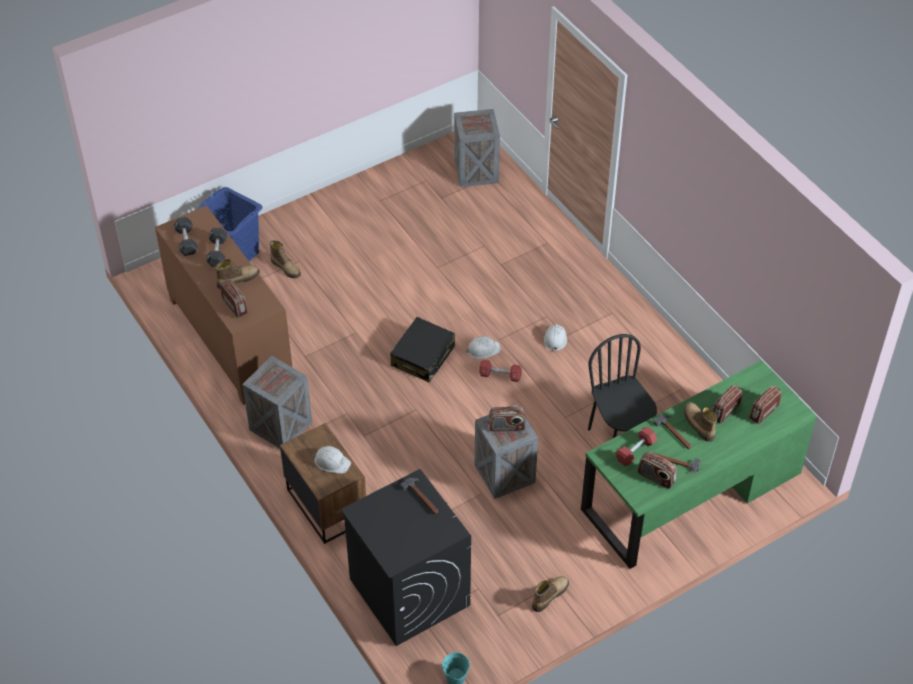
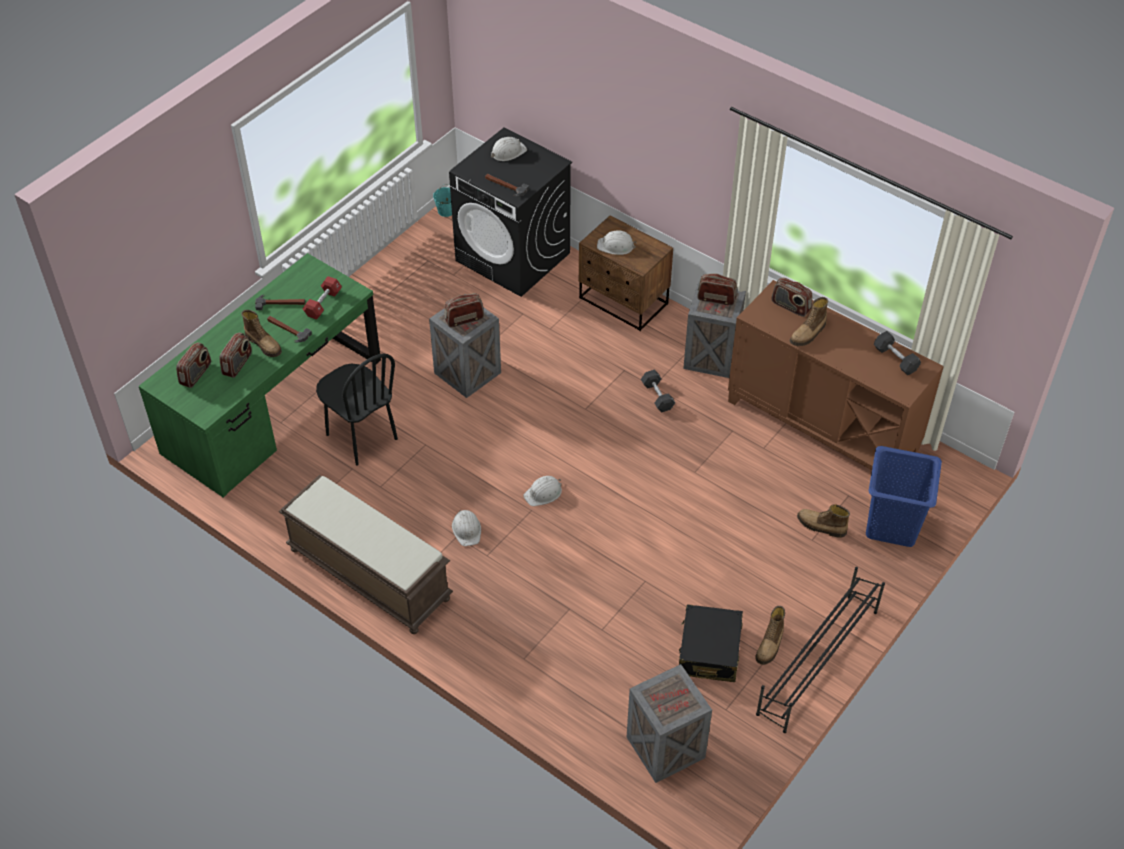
camera: 160 degrees right, 0 degrees up
black dumbbell [206,228,227,267] -> black dumbbell moved to [641,370,675,413]
black suitcase [390,317,455,383] -> black suitcase moved to [679,604,743,682]
red dumbbell [479,360,522,382] -> none
boot [532,576,569,612] -> boot moved to [755,606,785,665]
radio [638,452,677,489] -> radio moved to [697,273,737,305]
none -> brown bench [279,475,453,634]
none -> white hard hat [491,137,527,161]
none -> black shoe rack [756,567,885,733]

